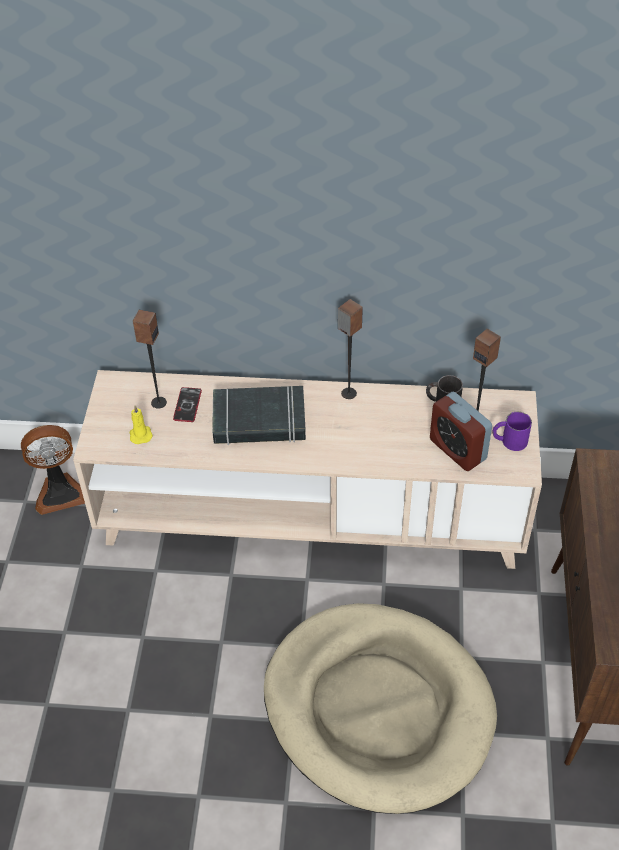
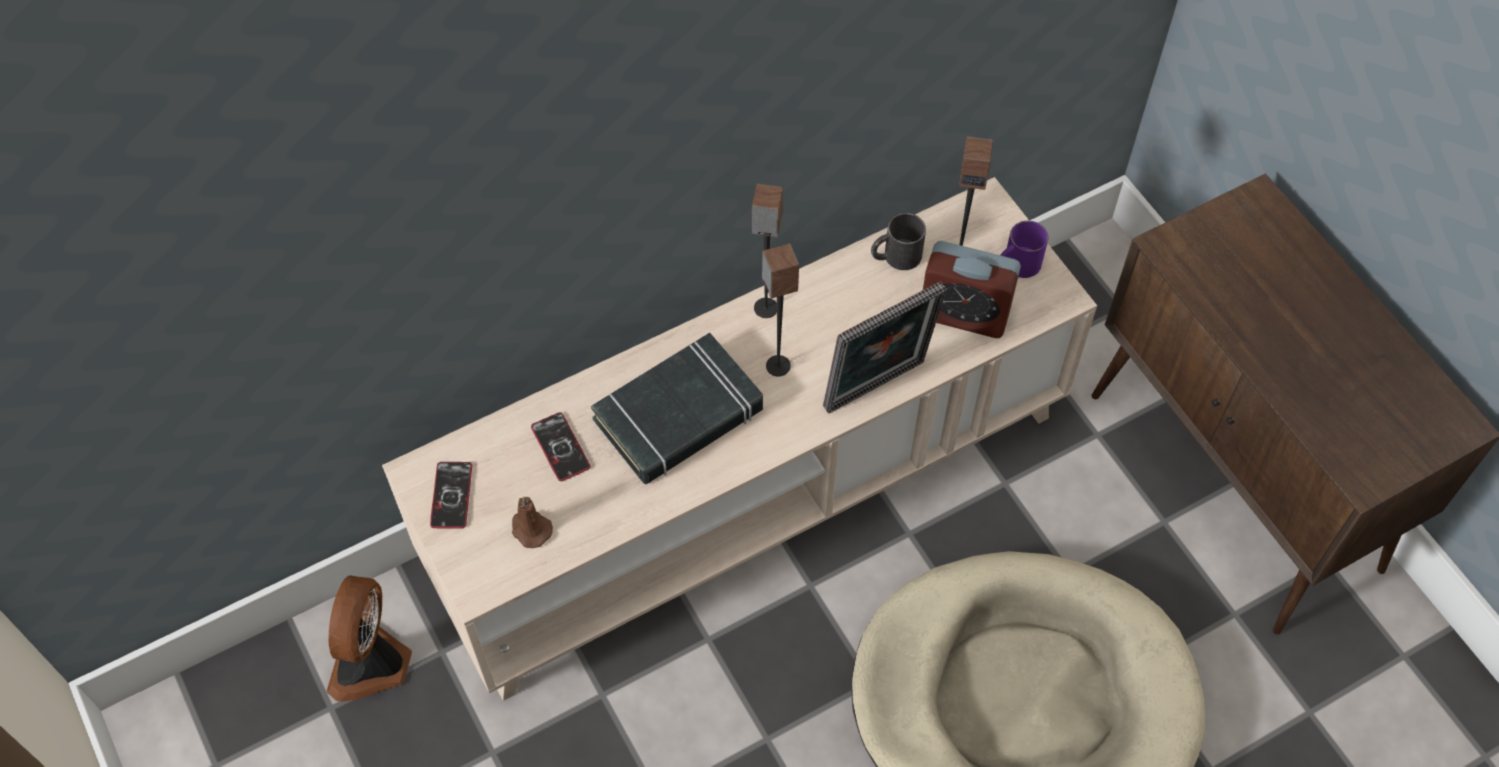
camera: 35 degrees left, 10 degrees up
fan [21,425,85,515] -> fan turned 150 degrees clockwise [326,575,412,702]
yellow candle [130,406,153,444] -> brown candle [512,496,553,548]
speaker [132,310,167,409] -> speaker moved to [762,243,799,376]
none -> phone [430,462,472,529]
none -> picture frame [823,281,946,414]

